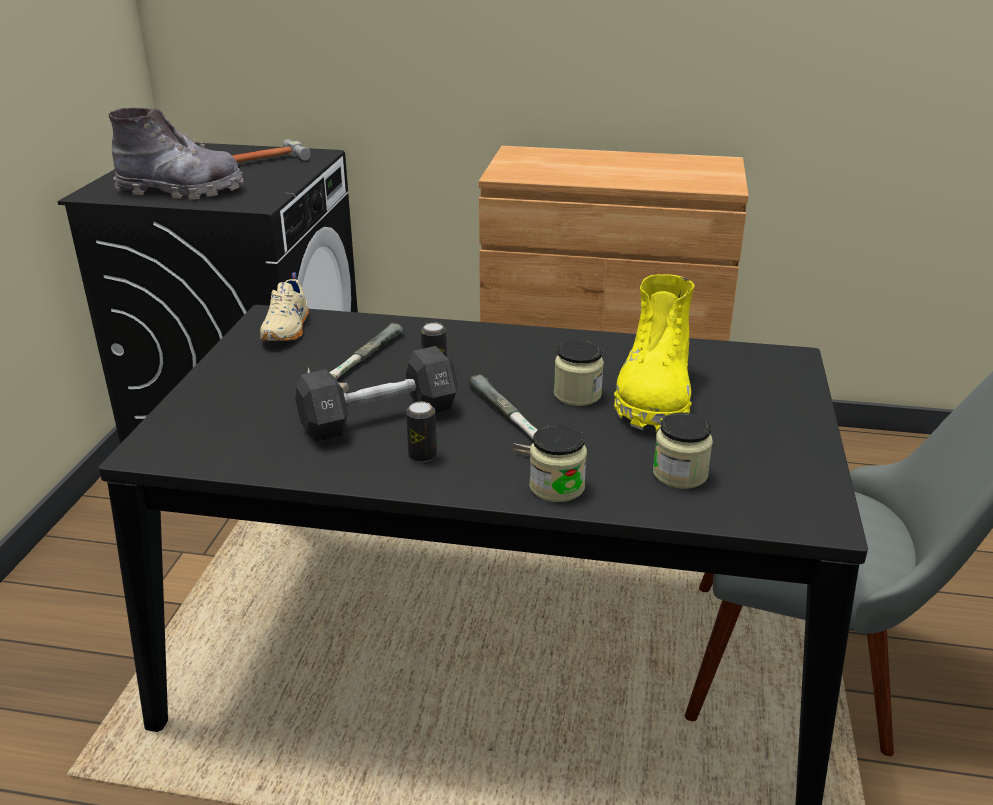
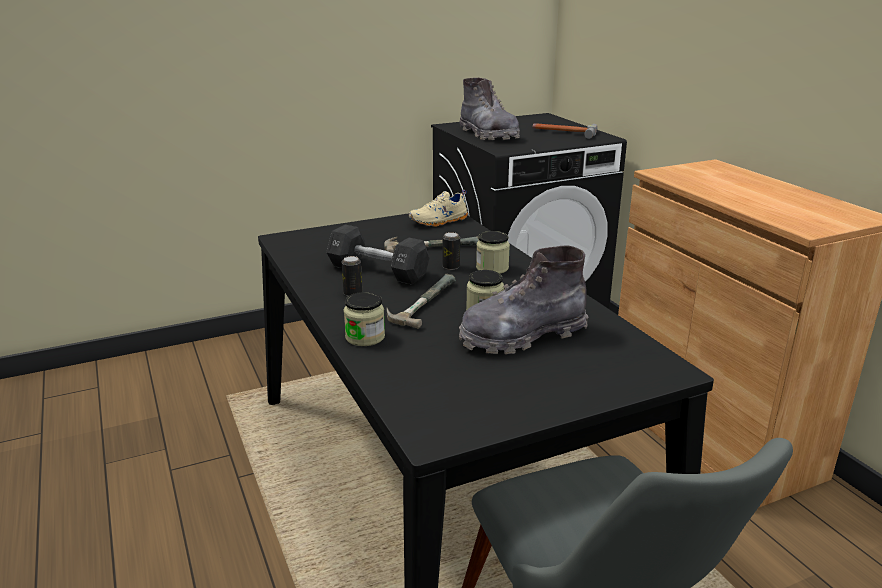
camera: 55 degrees right, 5 degrees down
yellow boot [614,274,695,433] -> grey boot [459,245,589,354]
jar [653,412,713,489] -> jar moved to [476,231,510,274]

